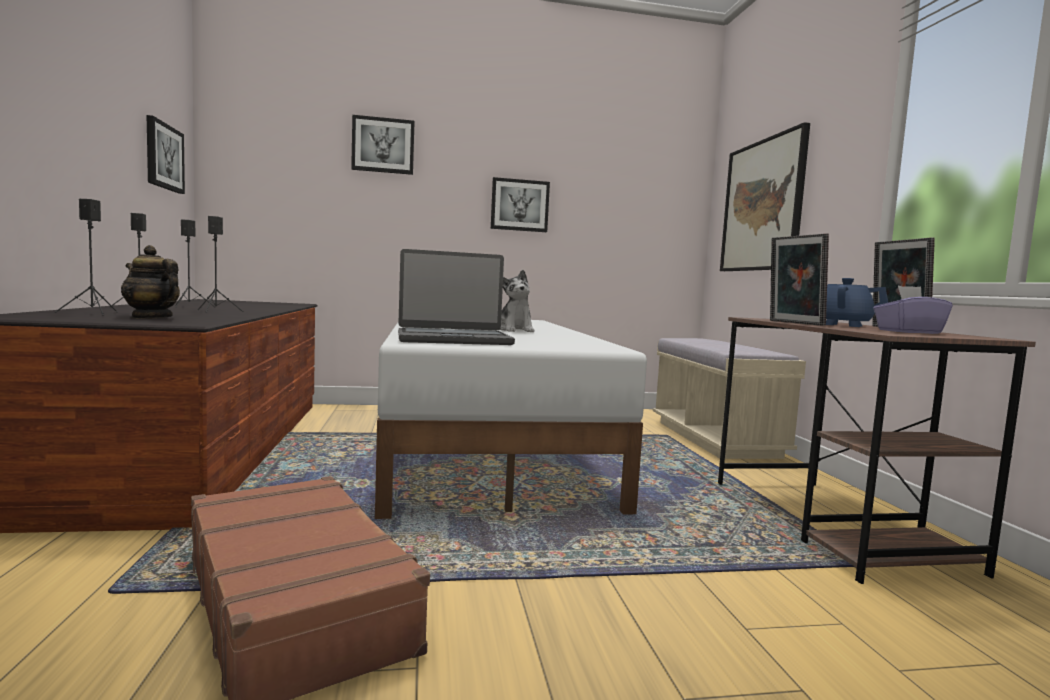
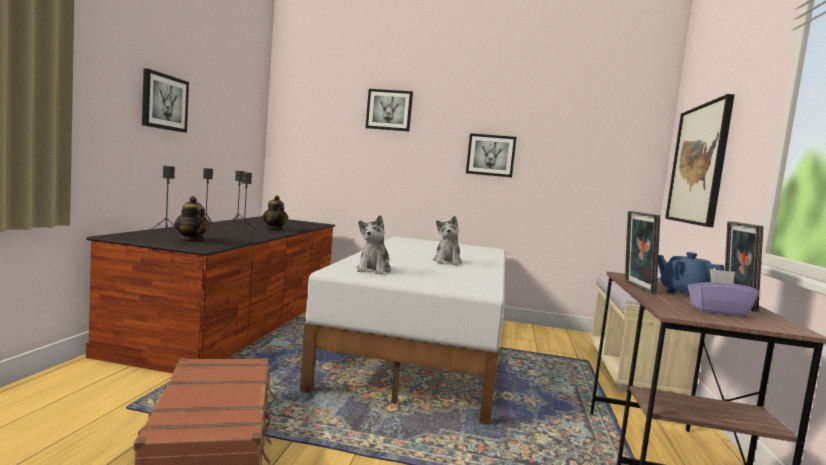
camera: 20 degrees right, 0 degrees up
picture [147,115,185,194] -> picture moved to [142,68,189,133]
laptop [398,249,515,345] -> plush toy [357,215,391,275]
none -> teapot [262,195,288,231]

